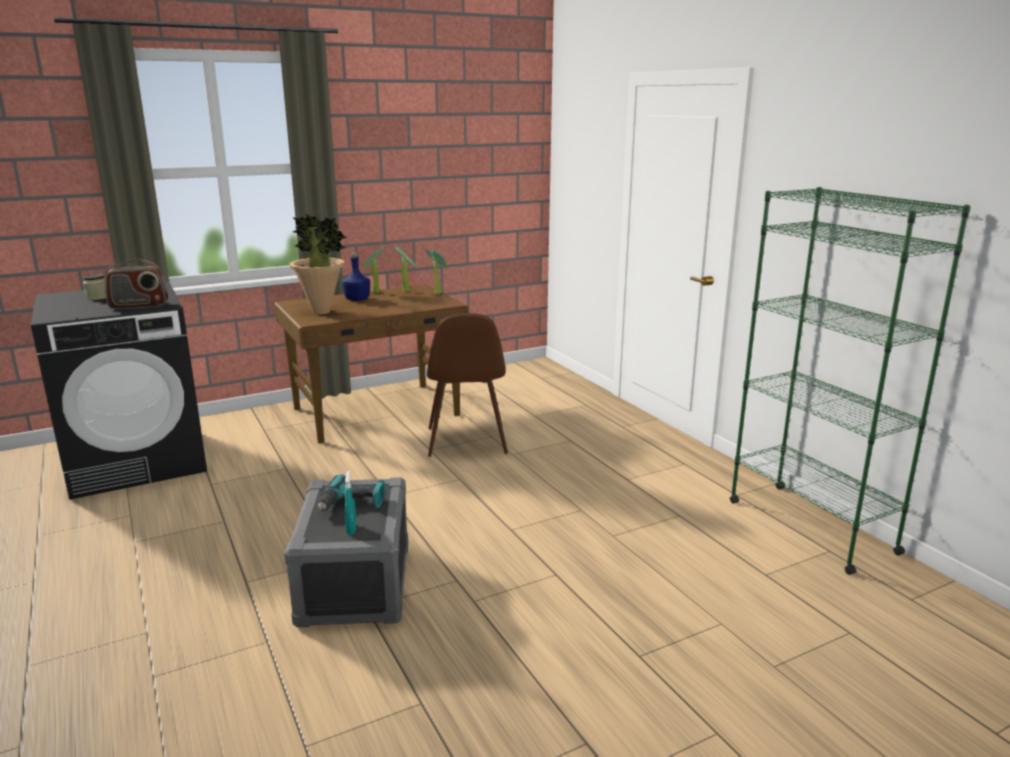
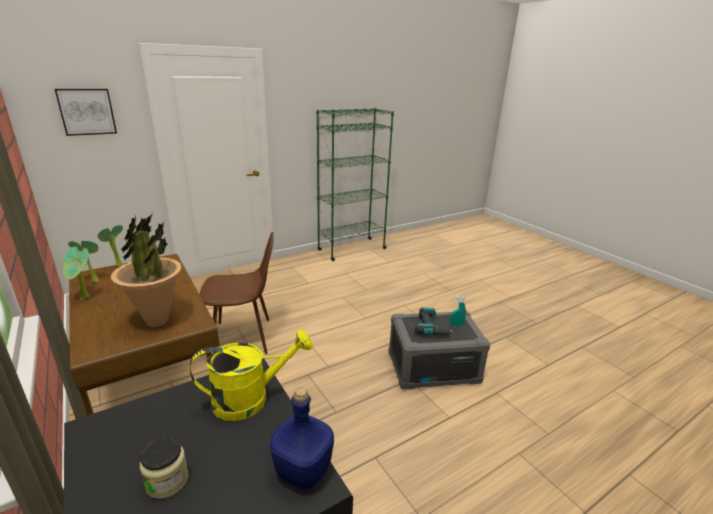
camera: 95 degrees left, 5 degrees up
radio [104,259,168,309] -> yellow watering can [190,330,313,421]
blue bottle [342,253,370,301] -> blue bottle moved to [270,388,334,490]
none -> picture [55,89,117,136]

